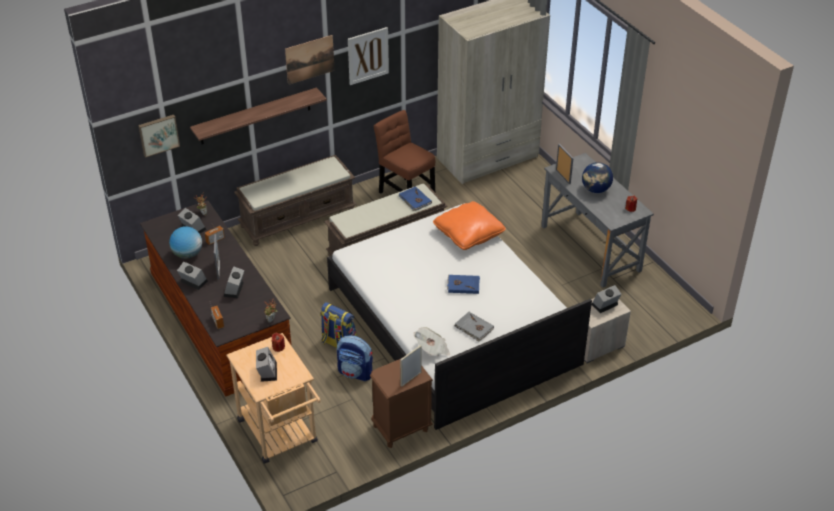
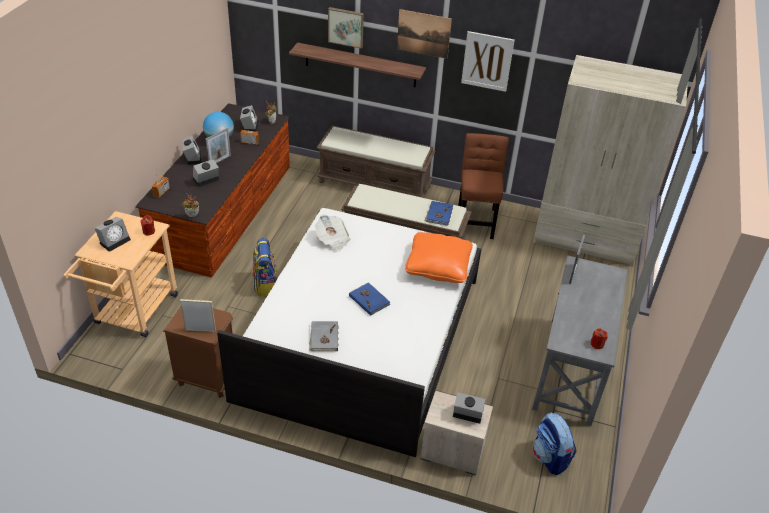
camera: 45 degrees right, 0 degrees up
picture [138,115,180,158] -> picture moved to [328,7,364,49]
backpack [337,335,373,381] -> backpack moved to [533,412,576,475]
newspaper [414,327,450,356] -> newspaper moved to [315,214,351,252]
globe [582,162,613,193] -> none

